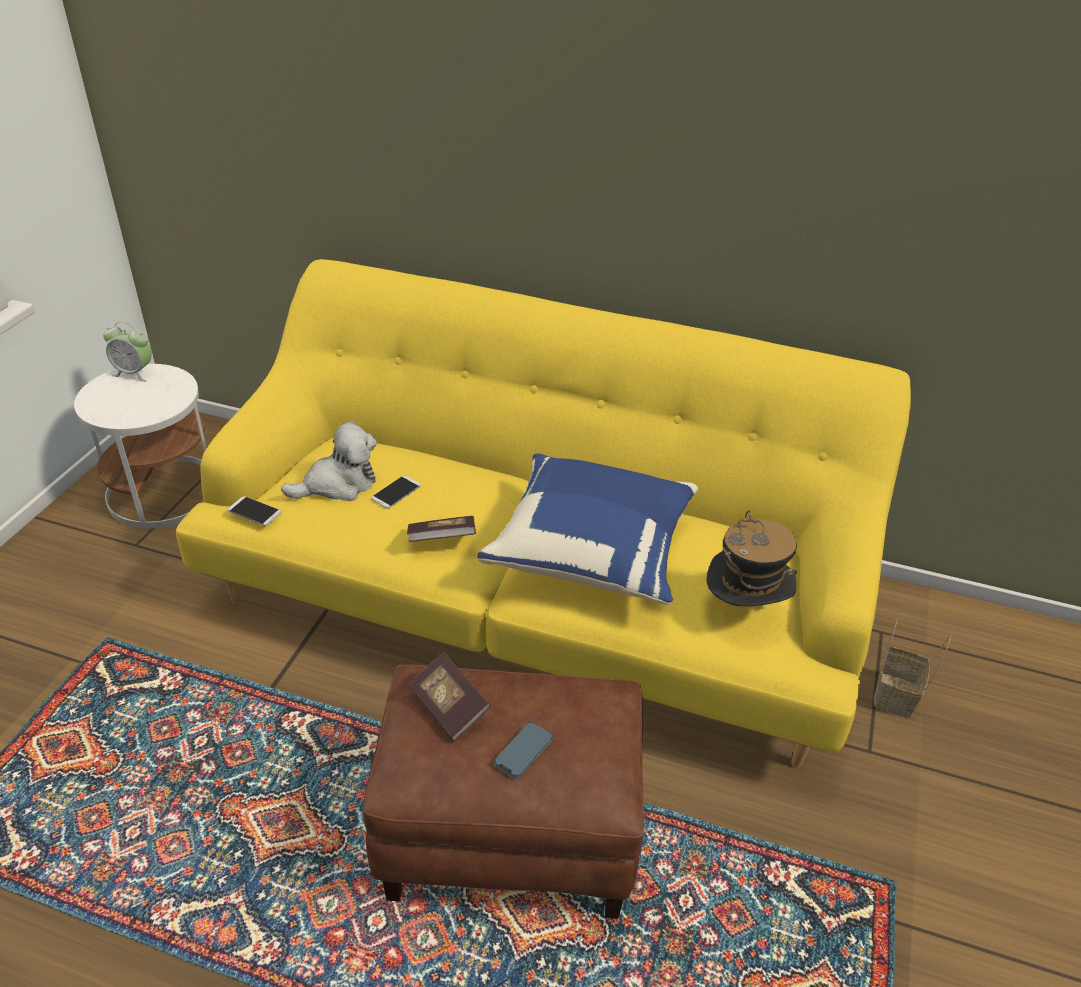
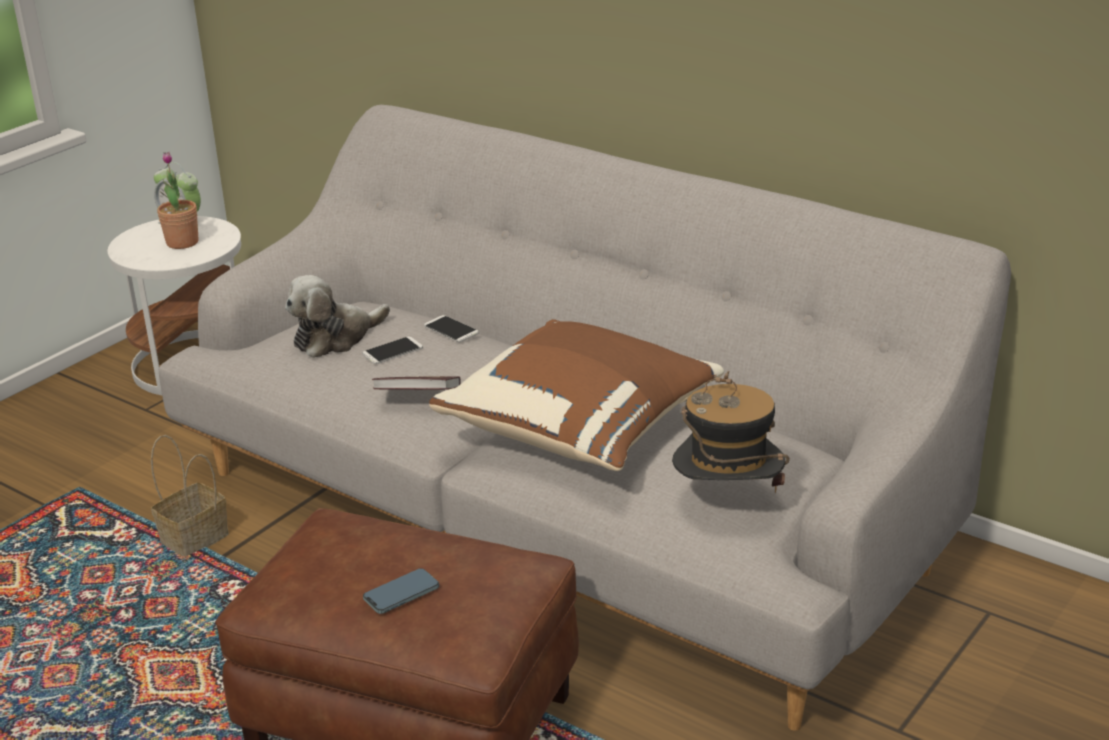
camera: 20 degrees right, 10 degrees down
yellow sofa [176,259,911,768] -> grey sofa [159,105,1011,731]
phone [228,496,281,526] -> phone moved to [424,315,479,342]
plush toy [281,421,377,501] -> plush toy turned 150 degrees clockwise [285,275,390,358]
book [408,652,491,742] -> none
blue pillow [477,454,698,605] -> brown pillow [429,319,724,471]
basket [873,619,951,719] -> basket moved to [151,435,229,557]
none -> potted plant [157,152,199,249]

